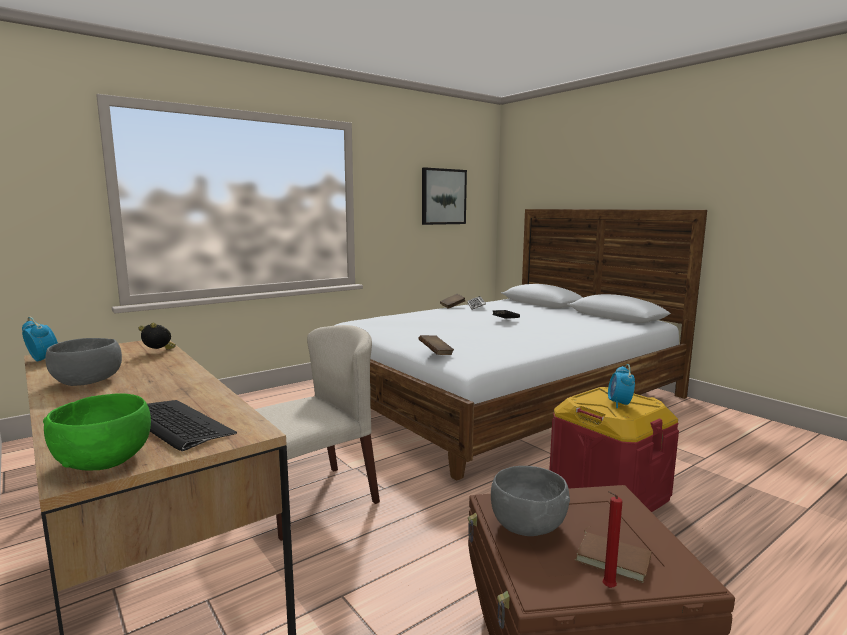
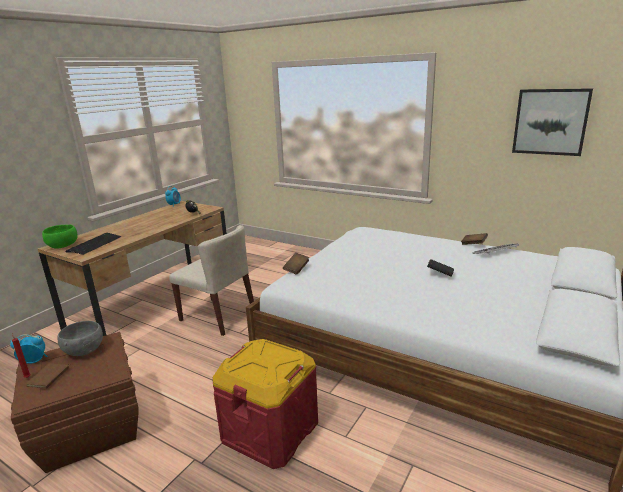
camera: 70 degrees right, 10 degrees up
grey bowl [46,338,122,386] -> none
alarm clock [608,364,635,408] -> alarm clock moved to [10,334,48,364]

